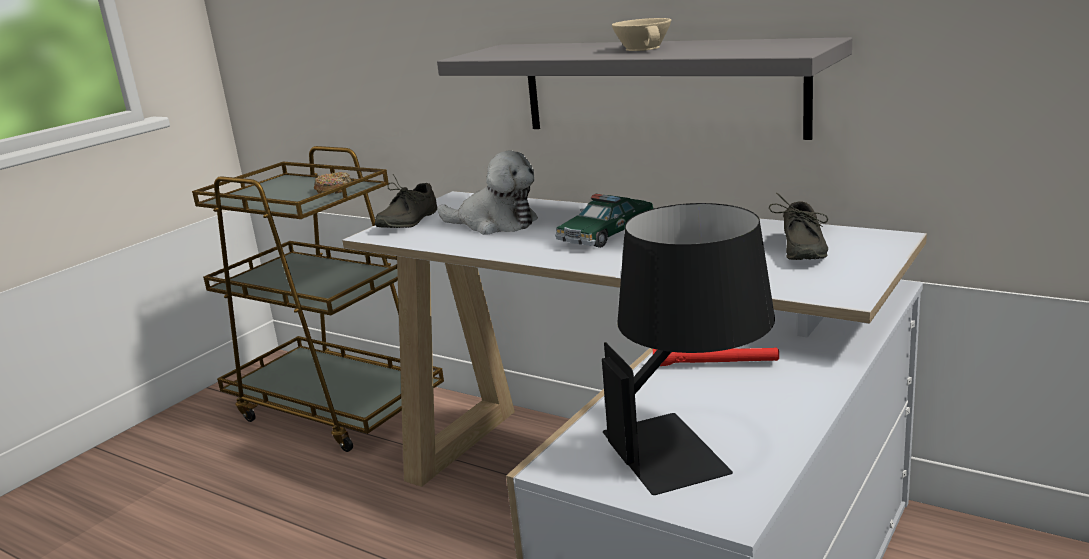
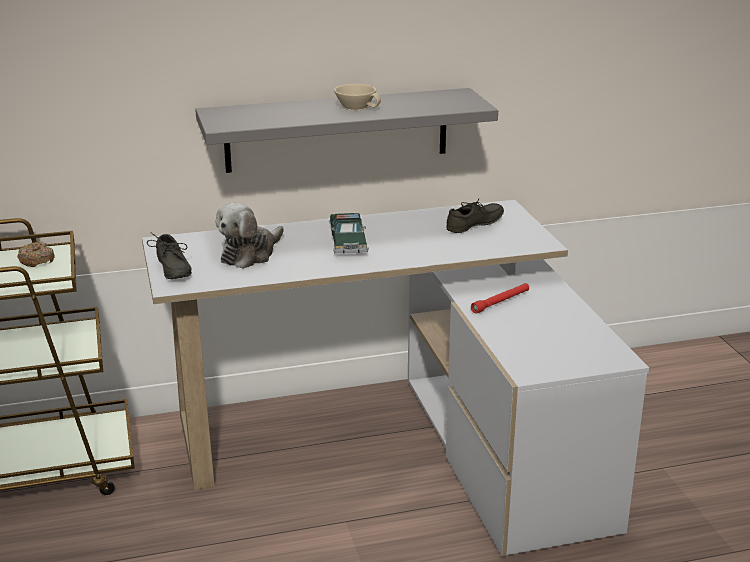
camera: 50 degrees left, 5 degrees up
plush toy [437,150,538,235] -> plush toy turned 150 degrees clockwise [215,203,284,269]
black table lamp [602,203,775,495] -> none
grey shoe [769,193,828,260] -> grey shoe turned 90 degrees counterclockwise [446,199,504,233]

